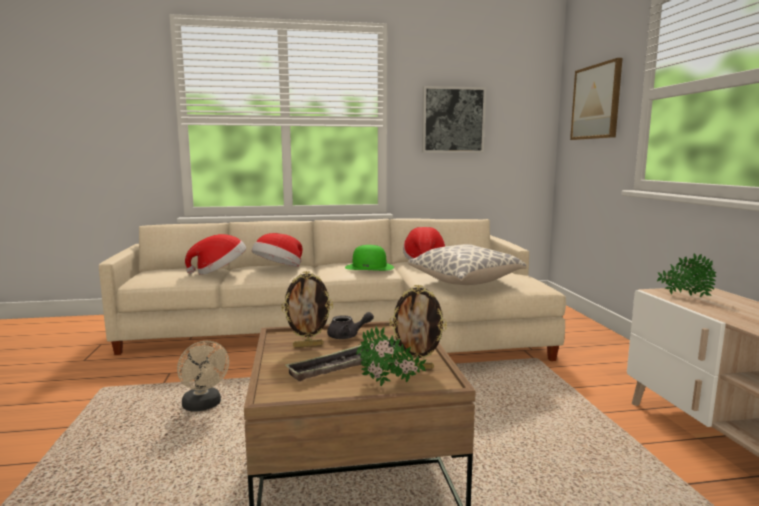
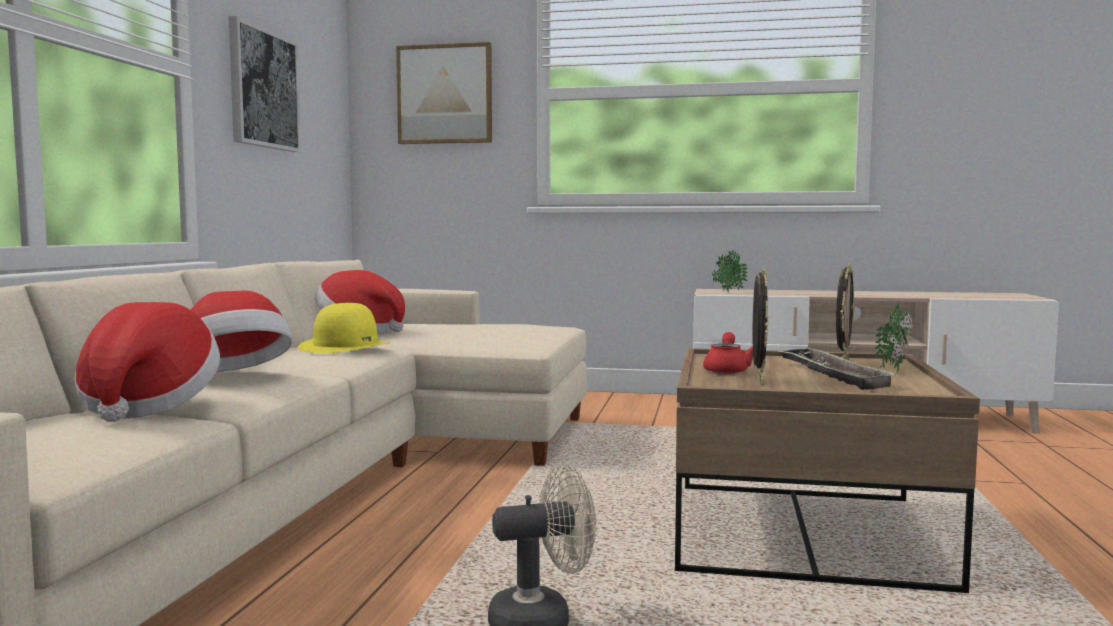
camera: 70 degrees left, 5 degrees down
grey teapot [327,312,374,339] -> red teapot [703,332,753,374]
green hat [345,245,394,271] -> yellow hat [298,303,391,353]
pillow [408,244,527,285] -> none

